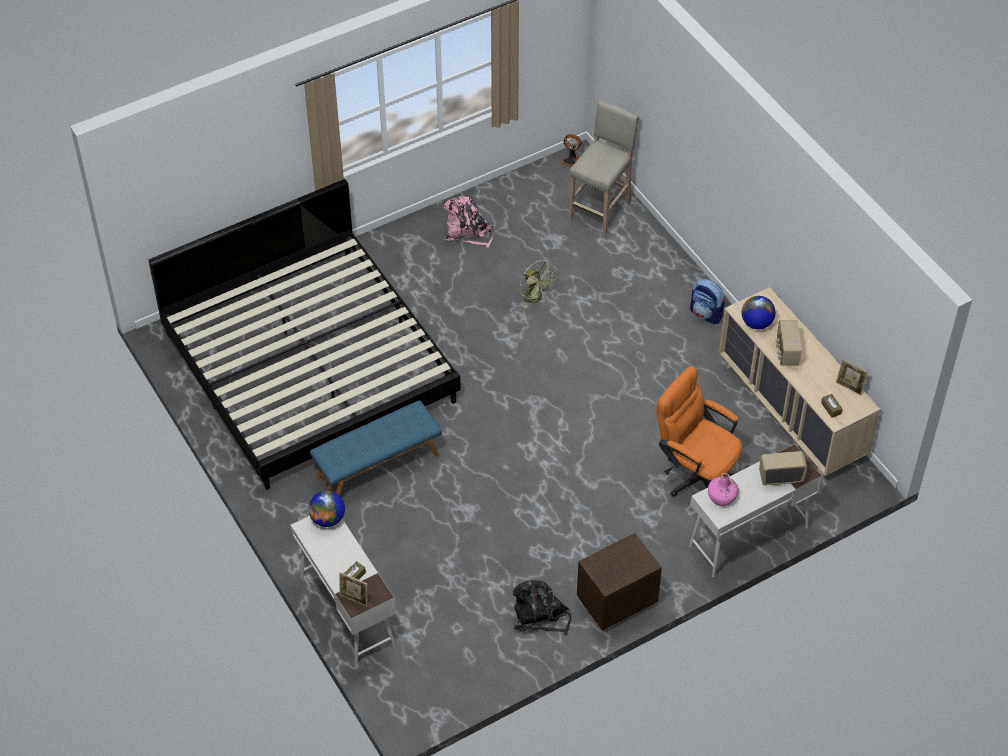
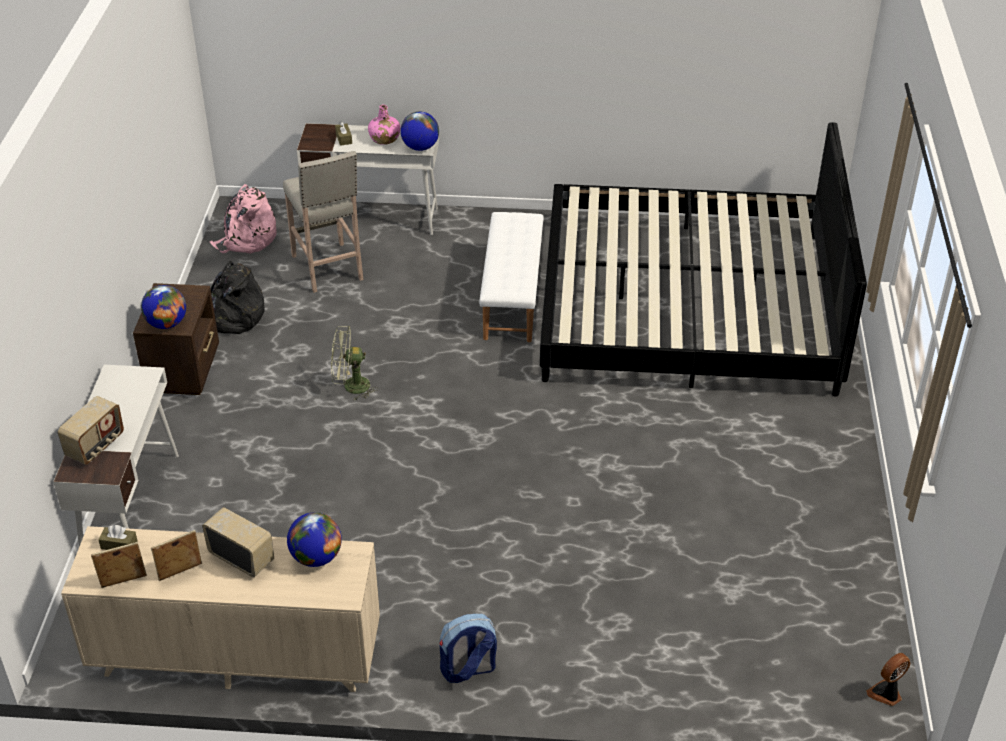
camera: 125 degrees right, 10 degrees down
blue bench [310,400,442,496] -> white bench [479,212,544,342]
picture frame [339,572,368,606] -> picture frame moved to [151,530,202,581]
pink backpack [444,196,494,248] -> pink backpack moved to [210,184,277,254]
green fan [520,260,558,308] -> green fan moved to [331,326,378,400]
beige stool [568,100,639,236] -> beige stool moved to [283,151,363,293]
orange office chair [656,367,742,497] -> none
pink bottle [708,473,739,506] -> pink bottle moved to [368,104,400,145]
none -> globe [141,285,186,329]

